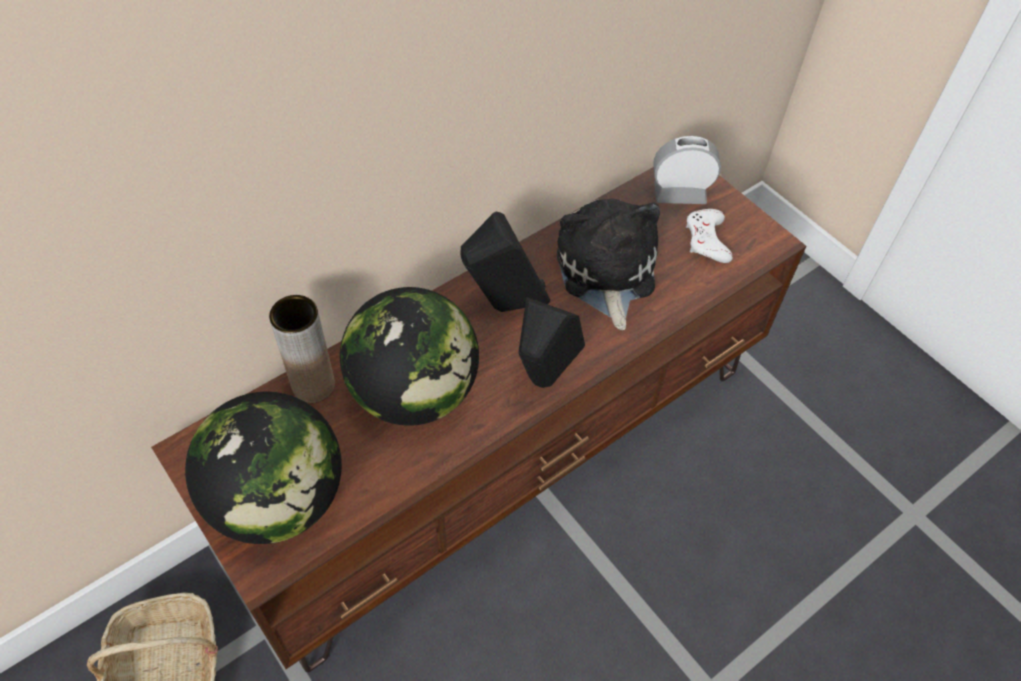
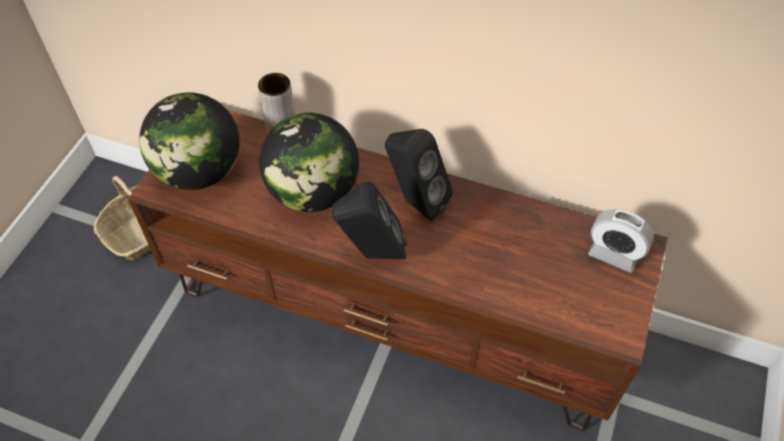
camera: 60 degrees right, 0 degrees up
plush toy [557,198,660,330] -> none
alarm clock [653,136,721,204] -> alarm clock turned 150 degrees clockwise [588,209,654,273]
white game controller [686,209,733,263] -> none

